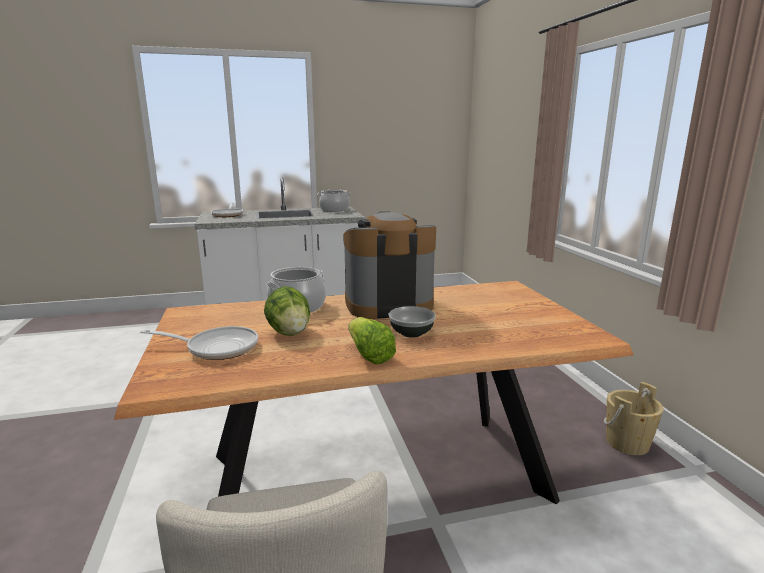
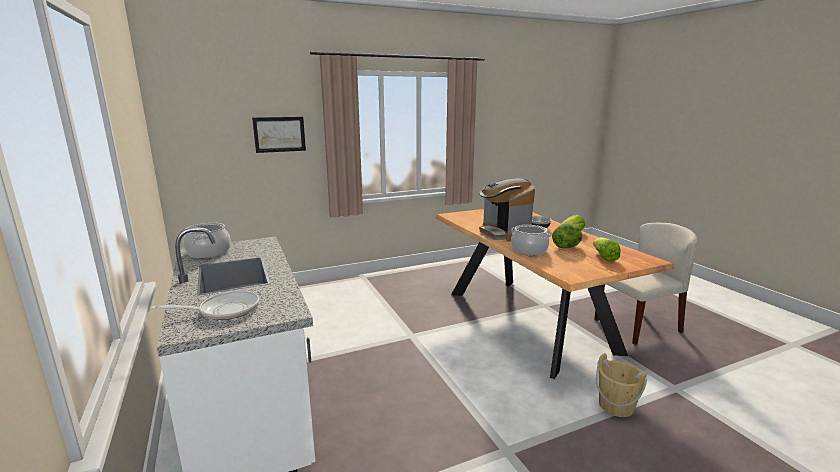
camera: 100 degrees left, 0 degrees up
frying pan [140,326,258,360] -> lettuce [593,237,621,262]
beige bucket [604,382,664,455] -> beige bucket moved to [596,353,648,417]
none -> picture [252,117,306,153]

